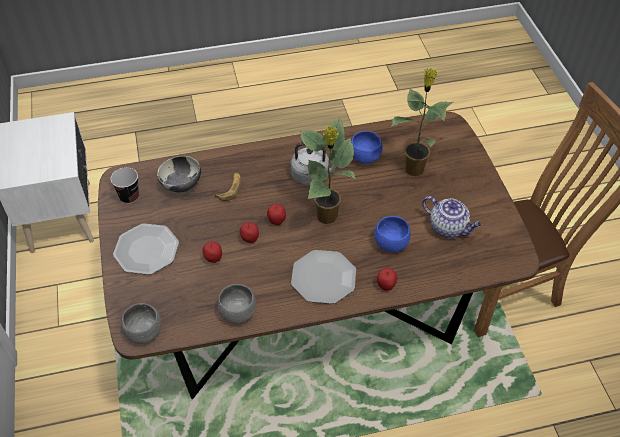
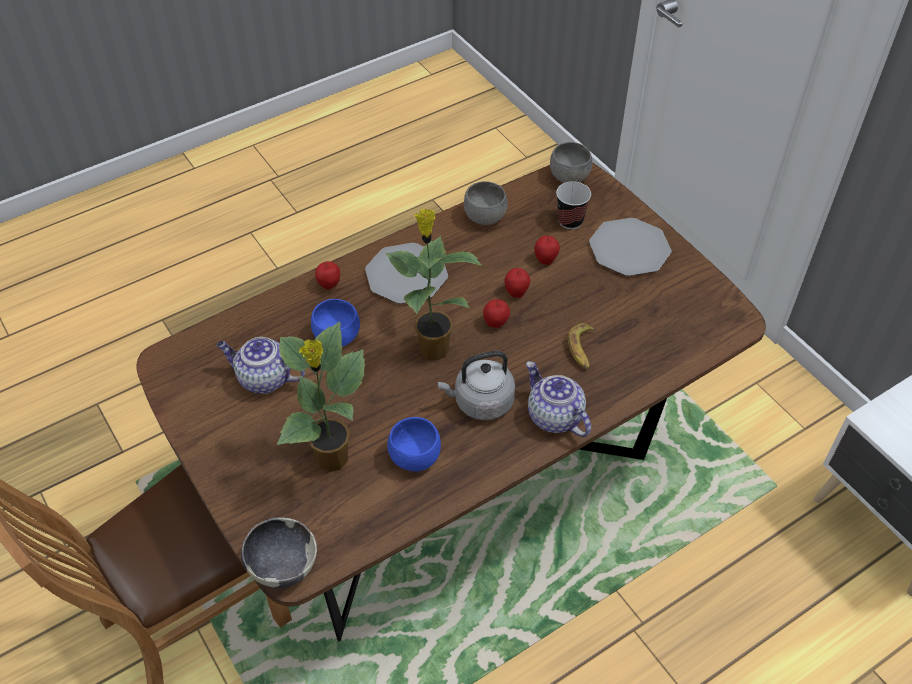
camera: 160 degrees right, 0 degrees up
cup [111,167,139,204] -> cup moved to [556,181,591,229]
bowl [157,156,201,193] -> bowl moved to [241,518,317,588]
none -> teapot [526,361,591,437]

